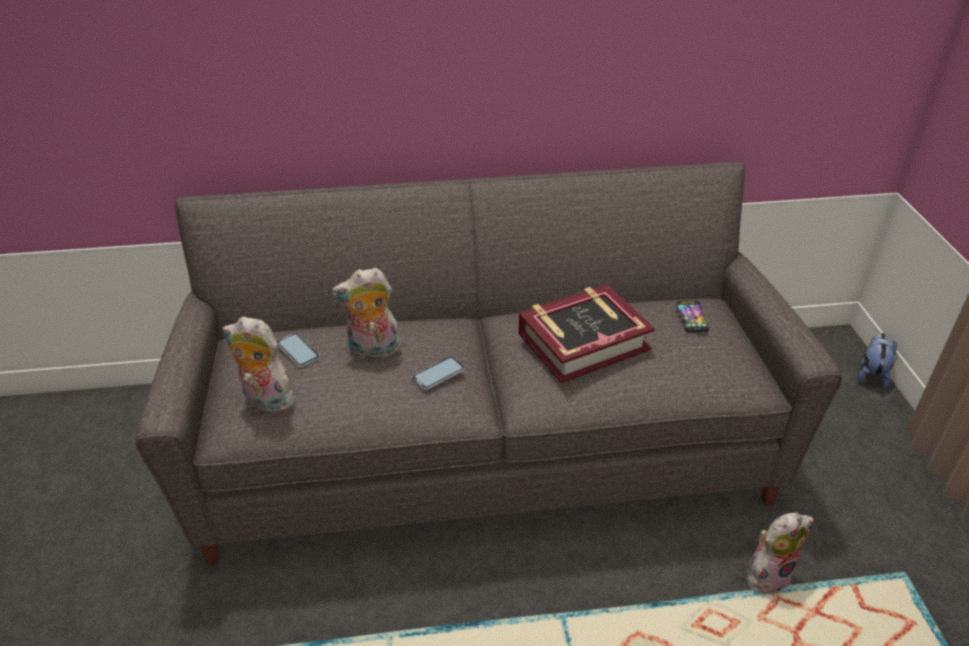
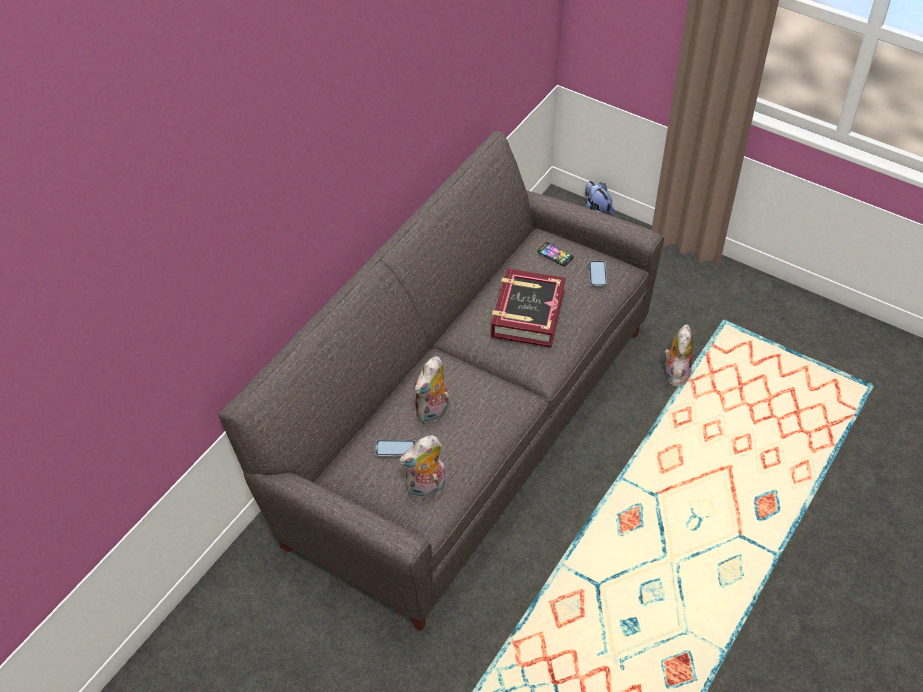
camera: 50 degrees left, 10 degrees up
phone [412,356,465,390] -> phone moved to [589,261,607,287]

